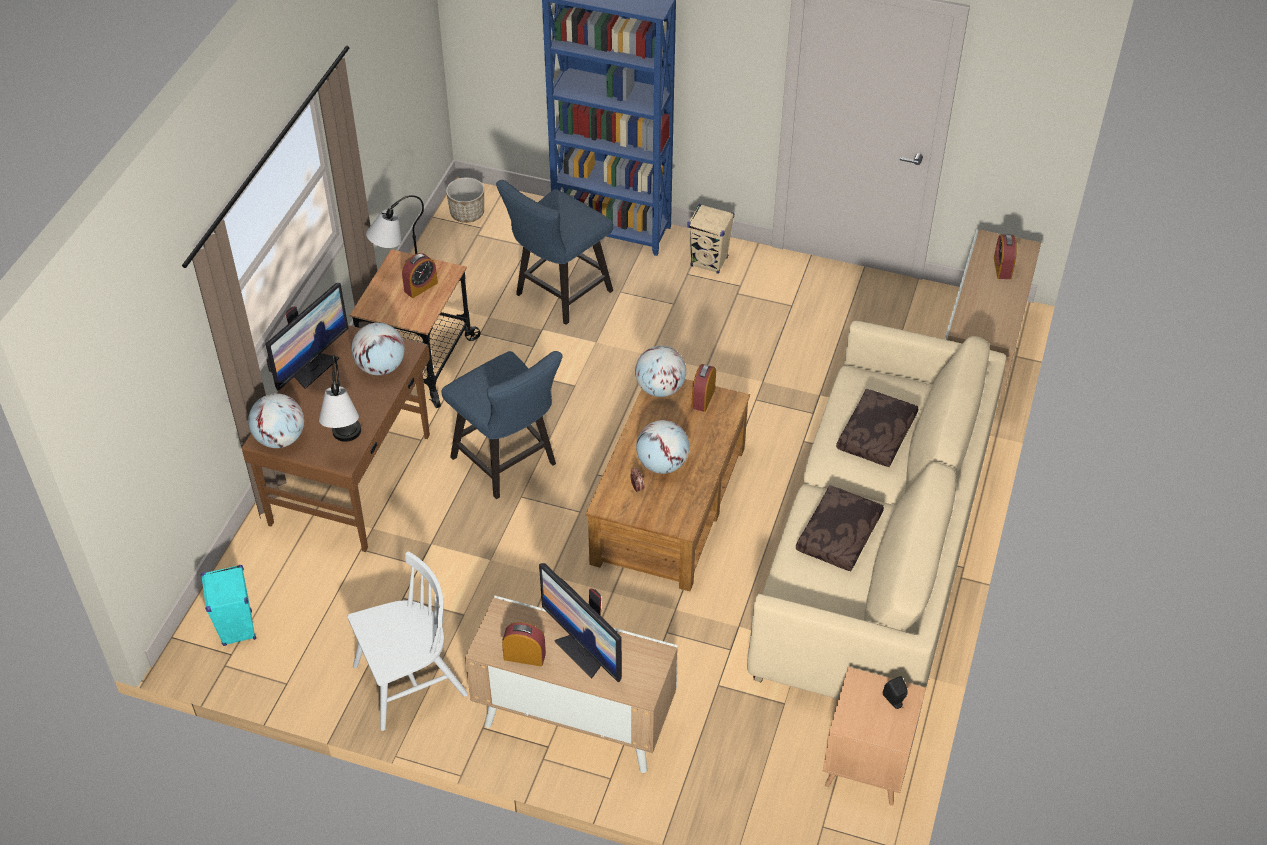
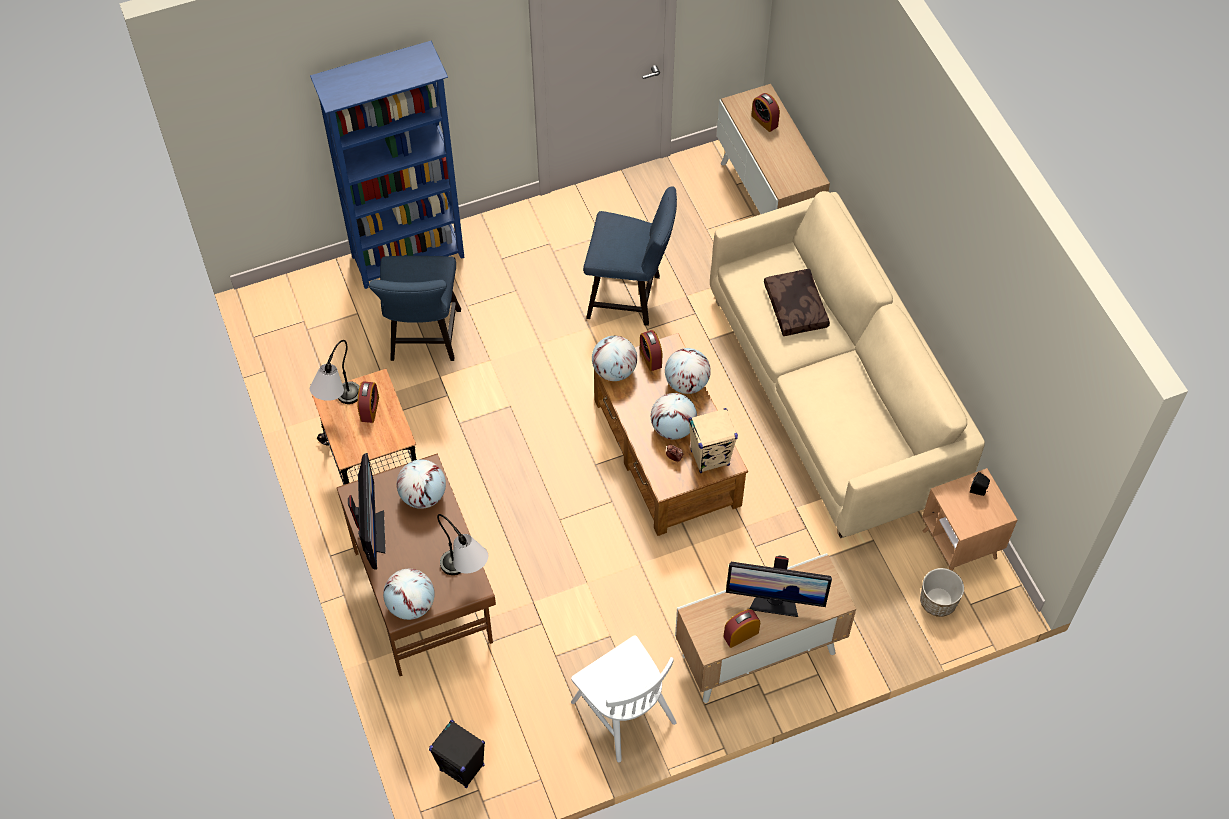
camera: 40 degrees left, 10 degrees up
turquoise speaker [201,565,256,646] -> black speaker [429,720,485,788]
white chair [348,551,468,731] -> white chair turned 120 degrees clockwise [571,635,677,762]
blue chair [441,351,563,499] -> blue chair moved to [583,186,677,326]
planter [446,177,484,223] -> planter moved to [920,568,964,617]
beige speaker [688,204,734,274] -> beige speaker moved to [688,408,738,473]
brown pillow [796,485,884,571] -> none
none -> globe [665,348,711,394]

